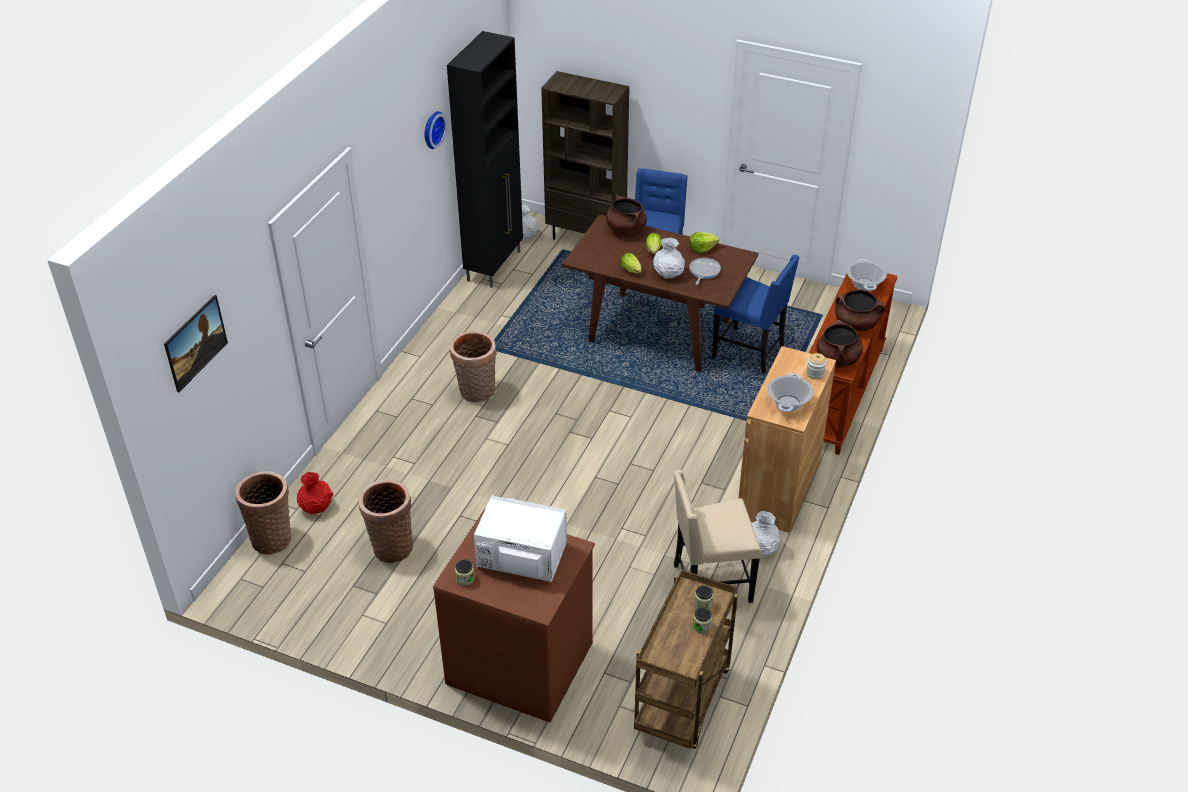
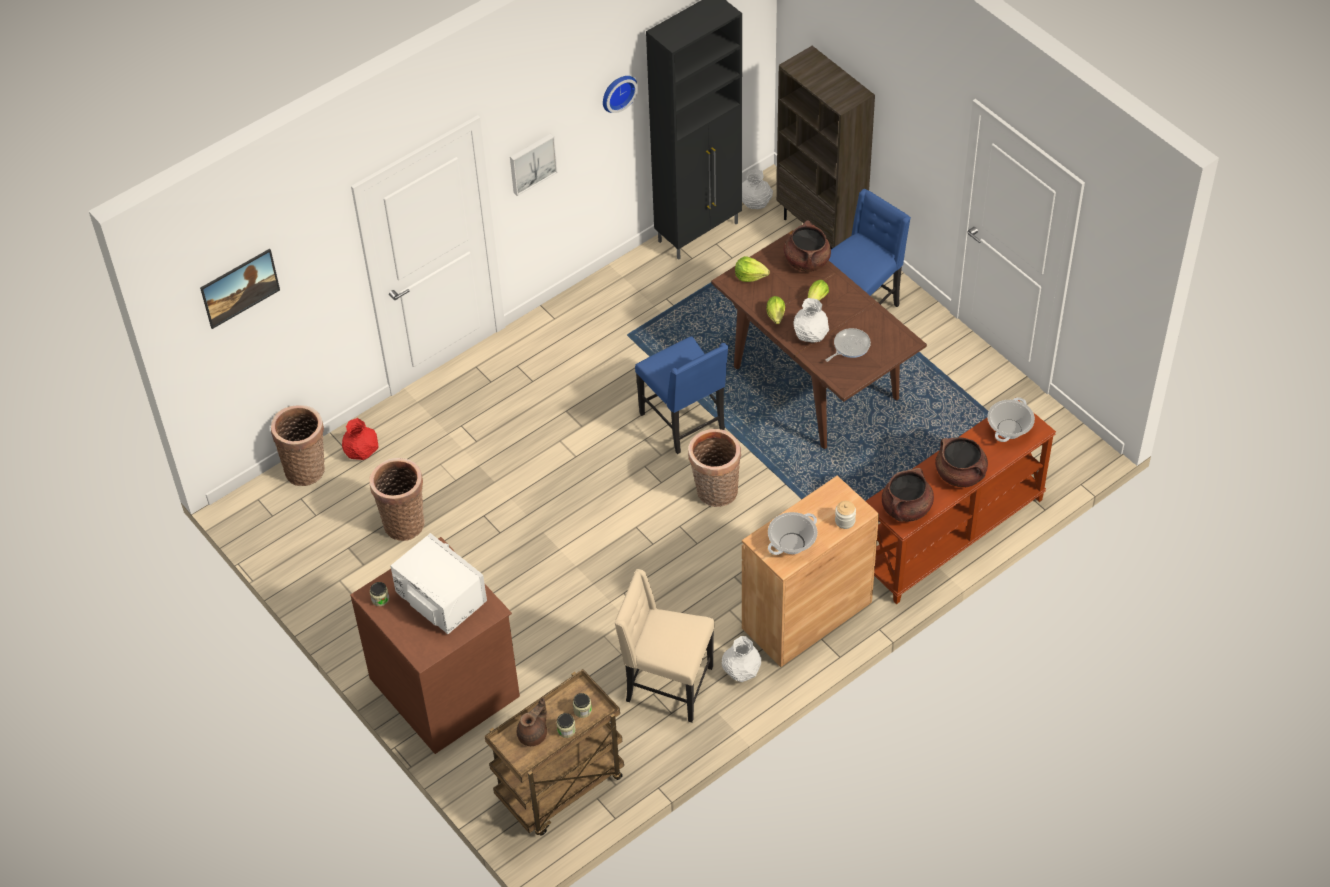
camera: 30 degrees right, 10 degrees up
basket [450,331,496,402] -> basket moved to [688,429,741,507]
lettuce [689,232,719,253] -> lettuce moved to [735,256,770,282]
blue chair [712,255,800,374] -> blue chair moved to [635,336,728,454]
none -> picture [510,133,557,196]
none -> brown teapot [517,697,547,746]

